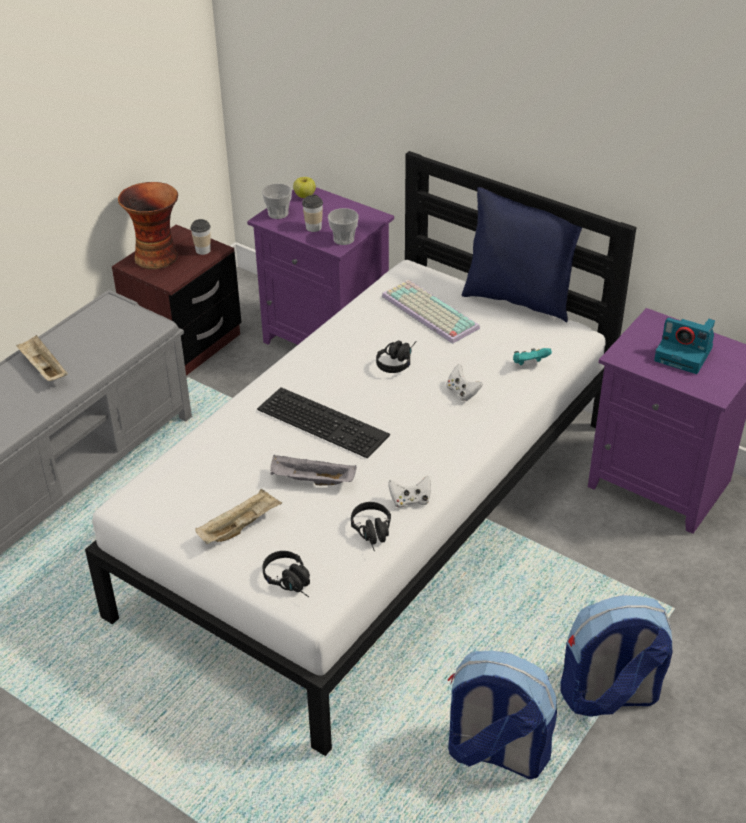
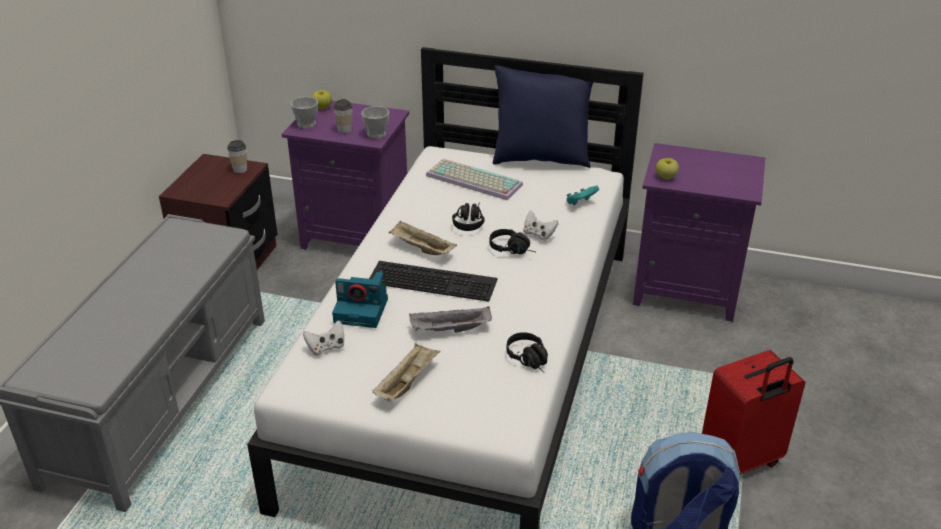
camera: 20 degrees left, 5 degrees down
beige tray [16,335,68,381] -> beige tray moved to [389,221,457,255]
vase [118,182,178,269] -> none
black headphones [262,551,310,597] -> black headphones moved to [489,229,535,254]
white game controller [388,476,431,508] -> white game controller moved to [303,320,344,355]
backpack [560,595,672,717] -> red suitcase [702,350,805,475]
camera [654,318,715,374] -> camera moved to [332,272,388,328]
none -> apple [656,158,679,180]

